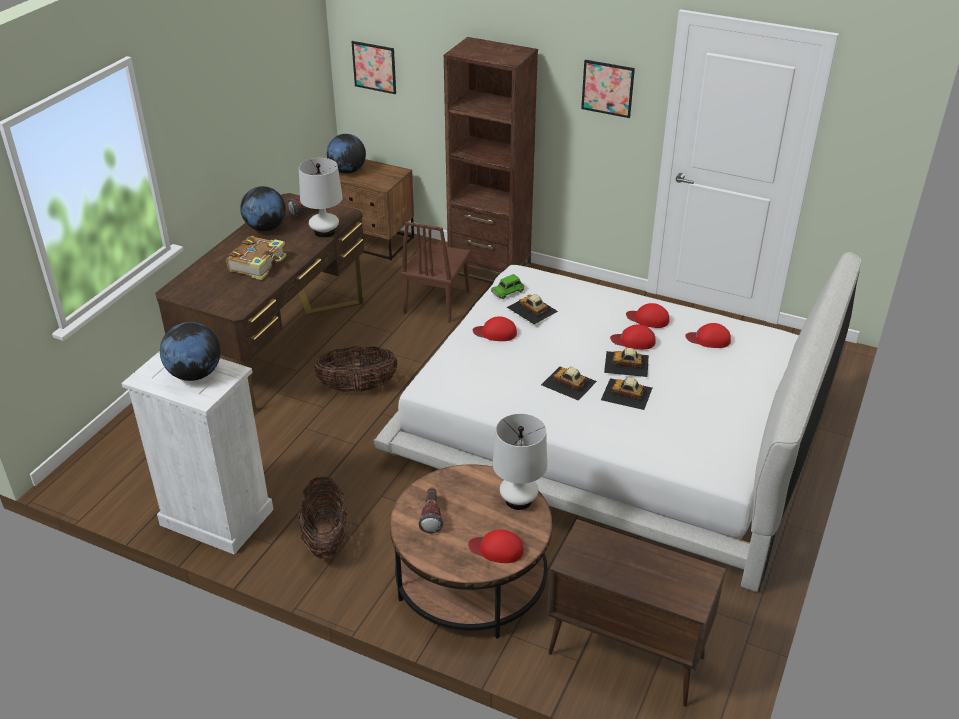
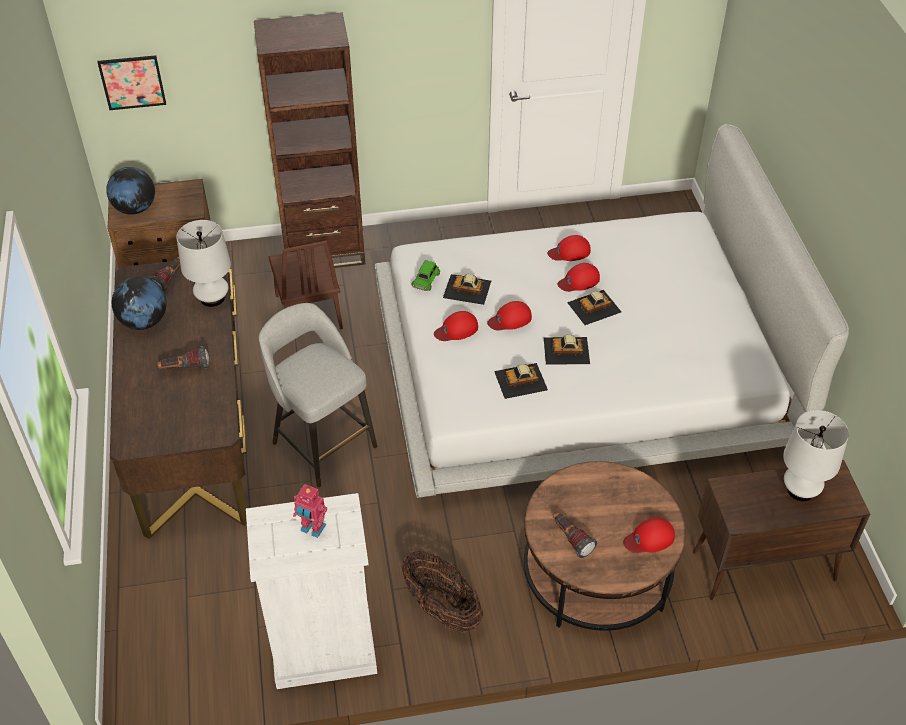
camera: 35 degrees left, 10 degrees up
globe [160,322,221,381] -> toy robot [293,484,327,538]
book [226,236,286,280] -> flashlight [157,346,209,369]
basket [314,347,398,392] -> grey stool [259,303,377,487]
white table lamp [493,414,547,510] -> white table lamp moved to [783,410,849,501]
picture [581,60,635,118] -> none
toy car [601,377,652,410] -> toy car moved to [494,363,548,399]
red cap [685,323,731,348] -> red cap moved to [487,301,532,331]

